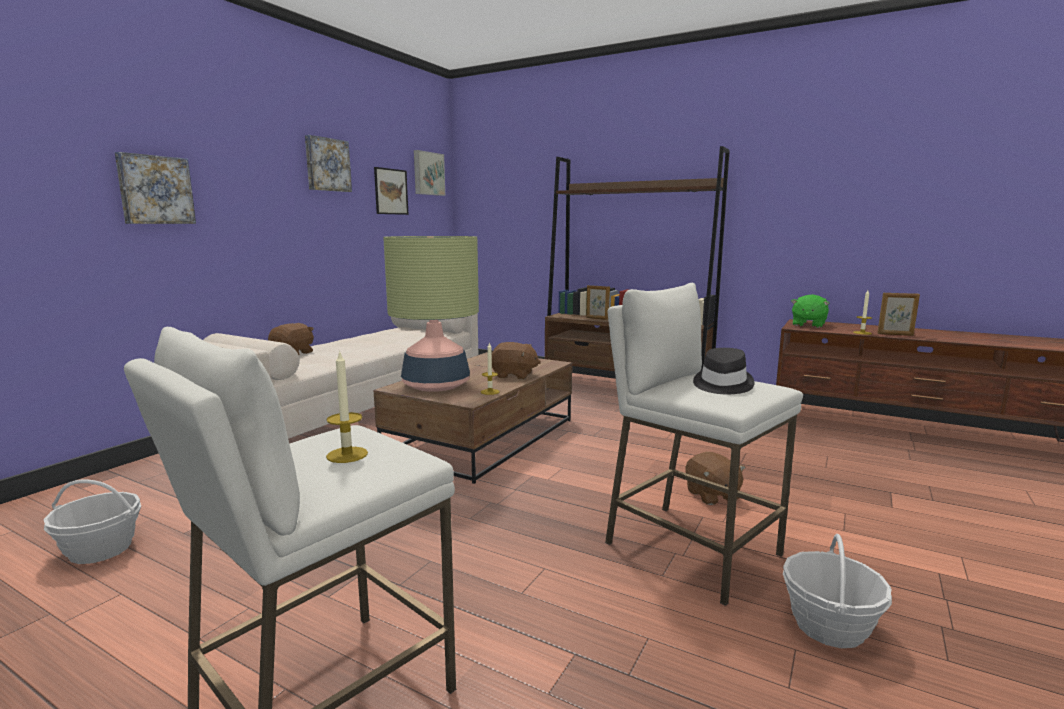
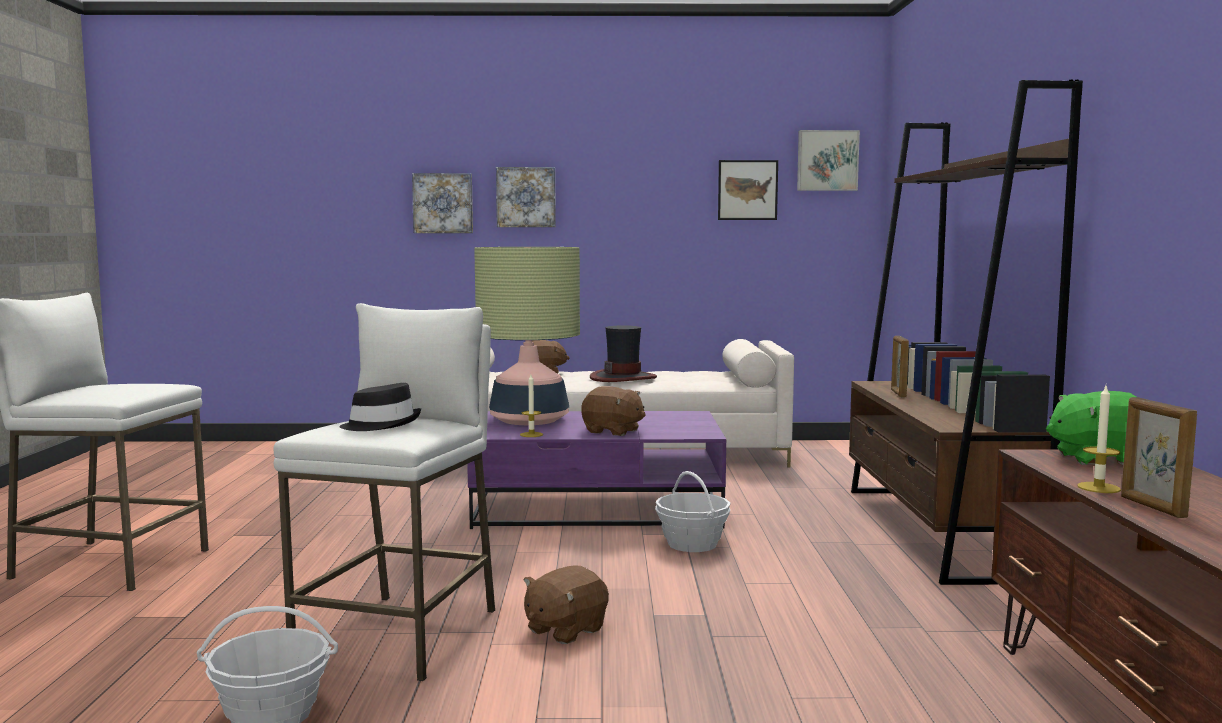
camera: 60 degrees right, 5 degrees down
basket [44,480,141,564] -> basket moved to [655,471,731,552]
picture [305,135,352,192] -> picture moved to [496,167,556,227]
candle [326,350,368,463] -> none
brown coffee table [373,352,572,484] -> purple coffee table [467,411,726,529]
brown plush toy [492,342,541,379] -> brown plush toy turned 45 degrees counterclockwise [581,386,646,436]
none -> hat [590,325,657,382]

